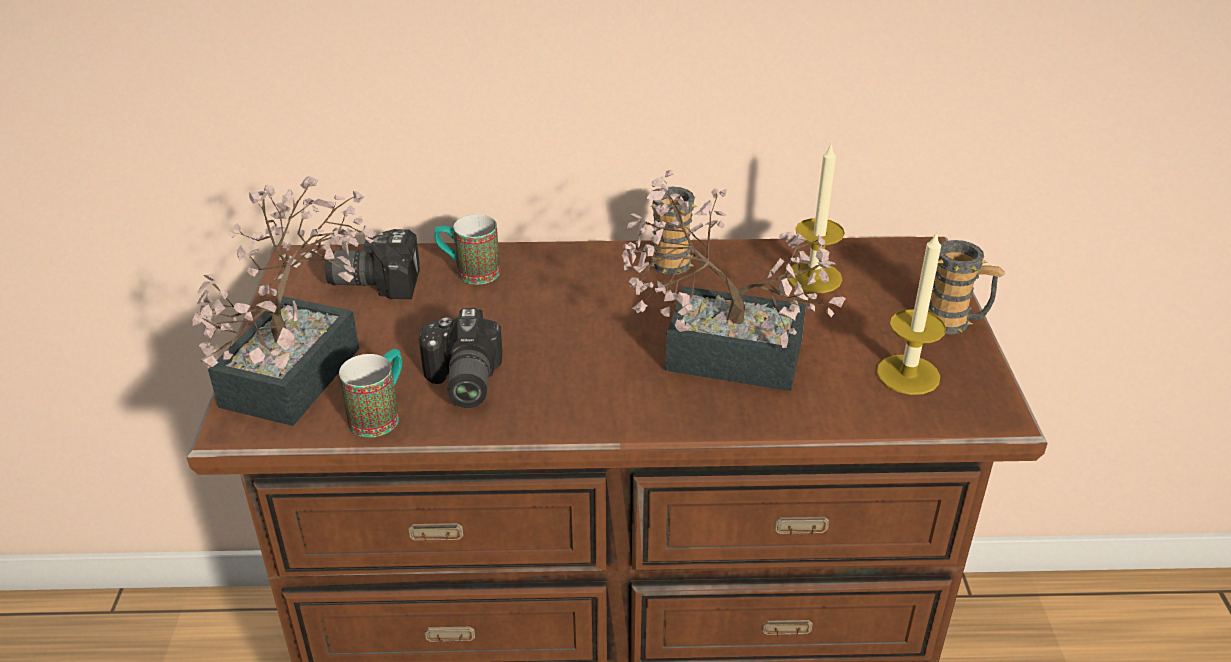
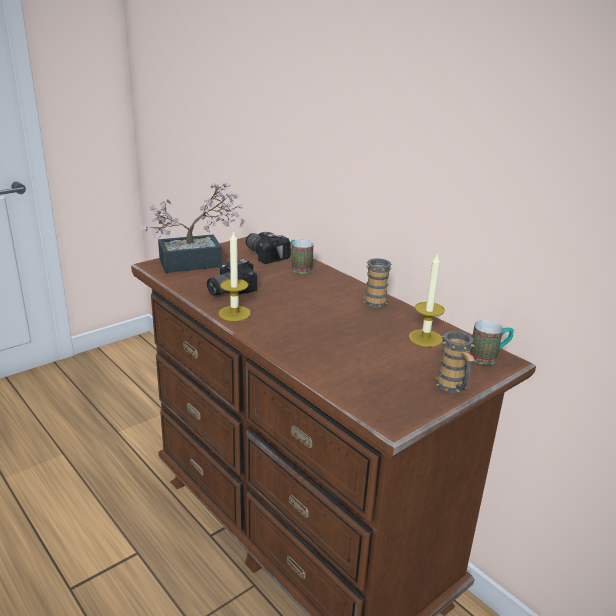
camera: 50 degrees right, 10 degrees down
mug [339,349,402,437] -> mug moved to [470,320,514,365]
potted plant [622,170,846,391] -> none
candle [876,230,946,395] -> candle moved to [218,231,251,321]

